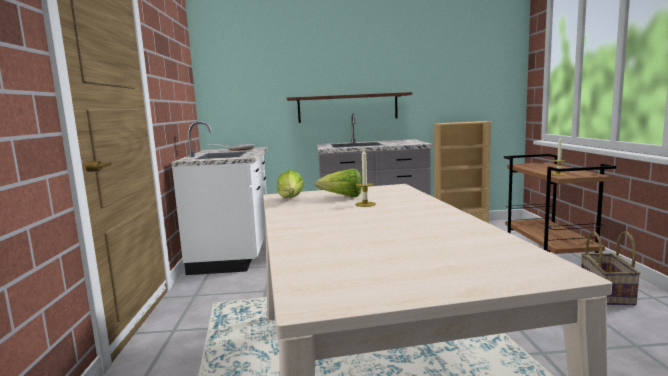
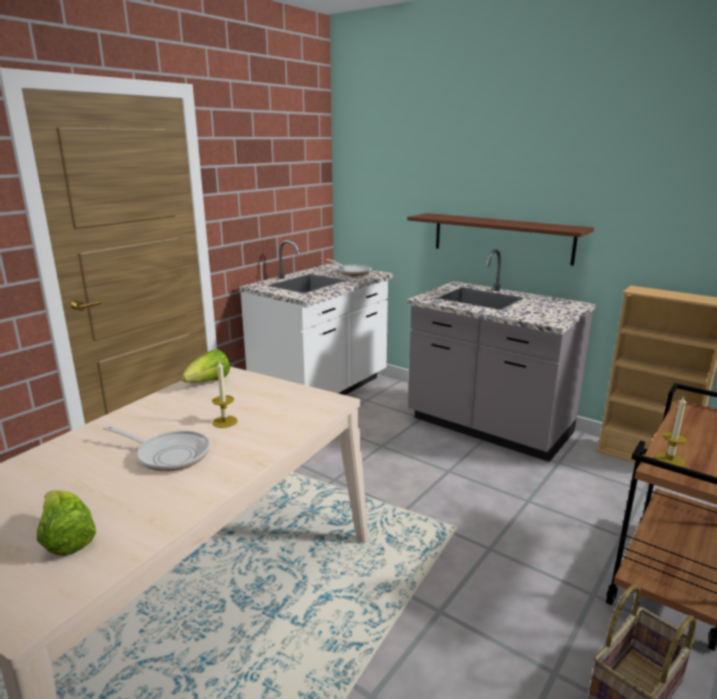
camera: 40 degrees right, 10 degrees up
lettuce [315,169,362,197] -> lettuce moved to [37,490,96,556]
none -> frying pan [103,426,210,472]

